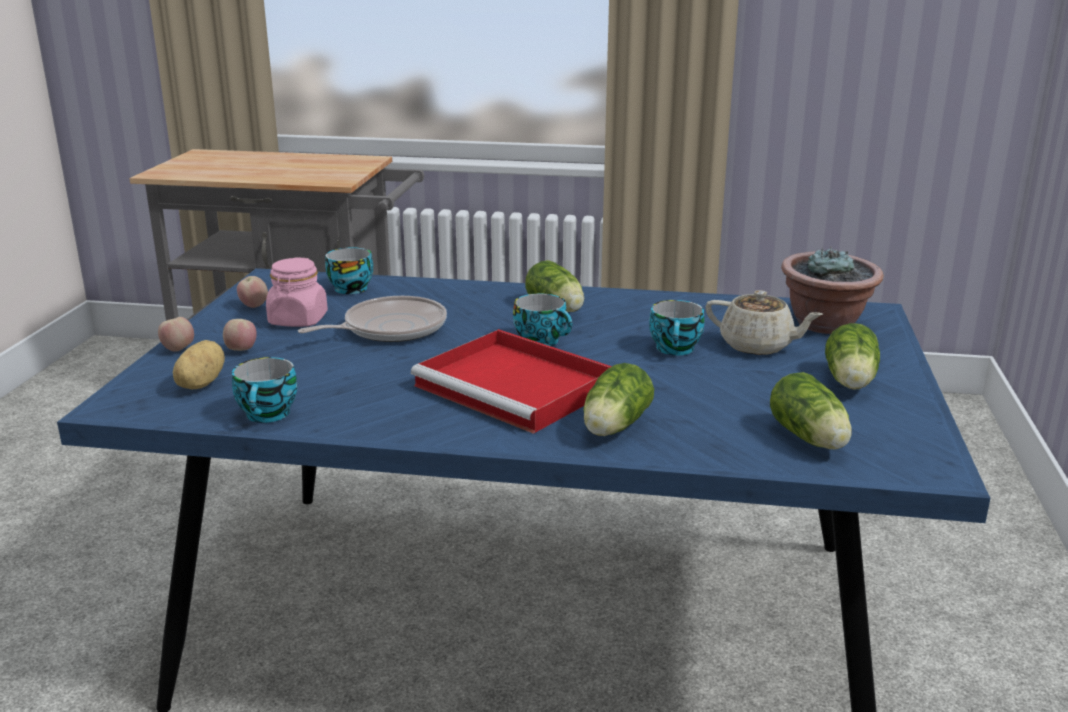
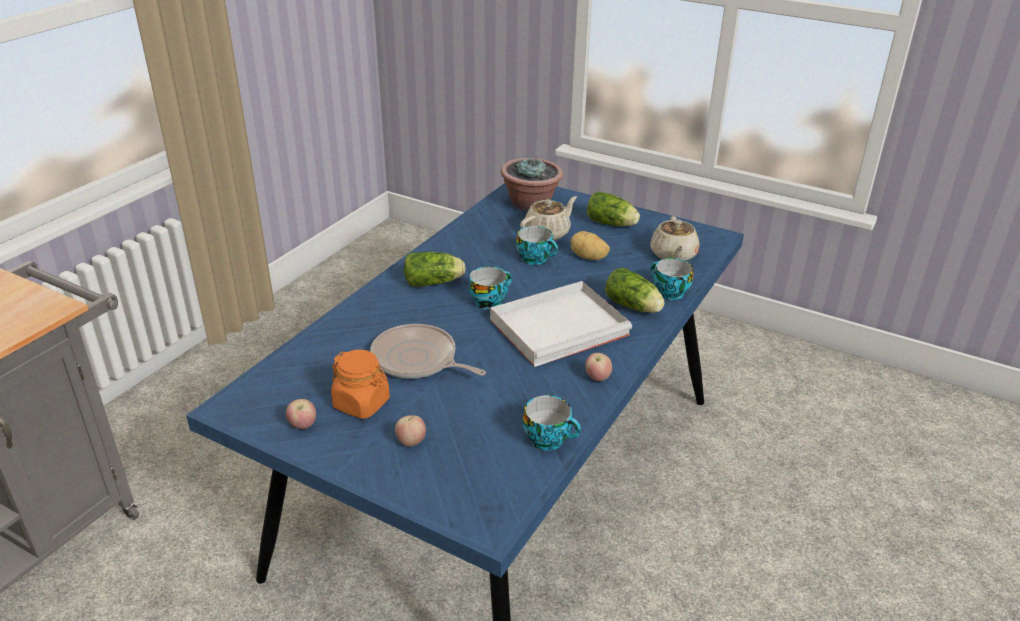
camera: 70 degrees left, 10 degrees up
apple [158,317,194,352] -> apple moved to [585,353,612,381]
potato [173,340,225,389] -> potato moved to [571,231,610,260]
pink jar [266,257,328,327] -> orange jar [331,350,390,419]
frying pan [298,296,447,342] -> frying pan turned 45 degrees counterclockwise [370,324,486,379]
cup [325,247,373,294] -> cup moved to [650,258,693,300]
red tray [411,329,612,434] -> white tray [490,281,632,367]
lettuce [770,372,852,449] -> beige teapot [650,216,699,261]

